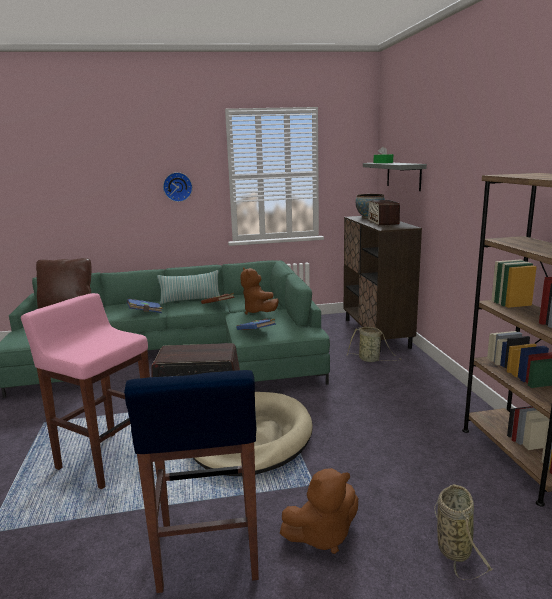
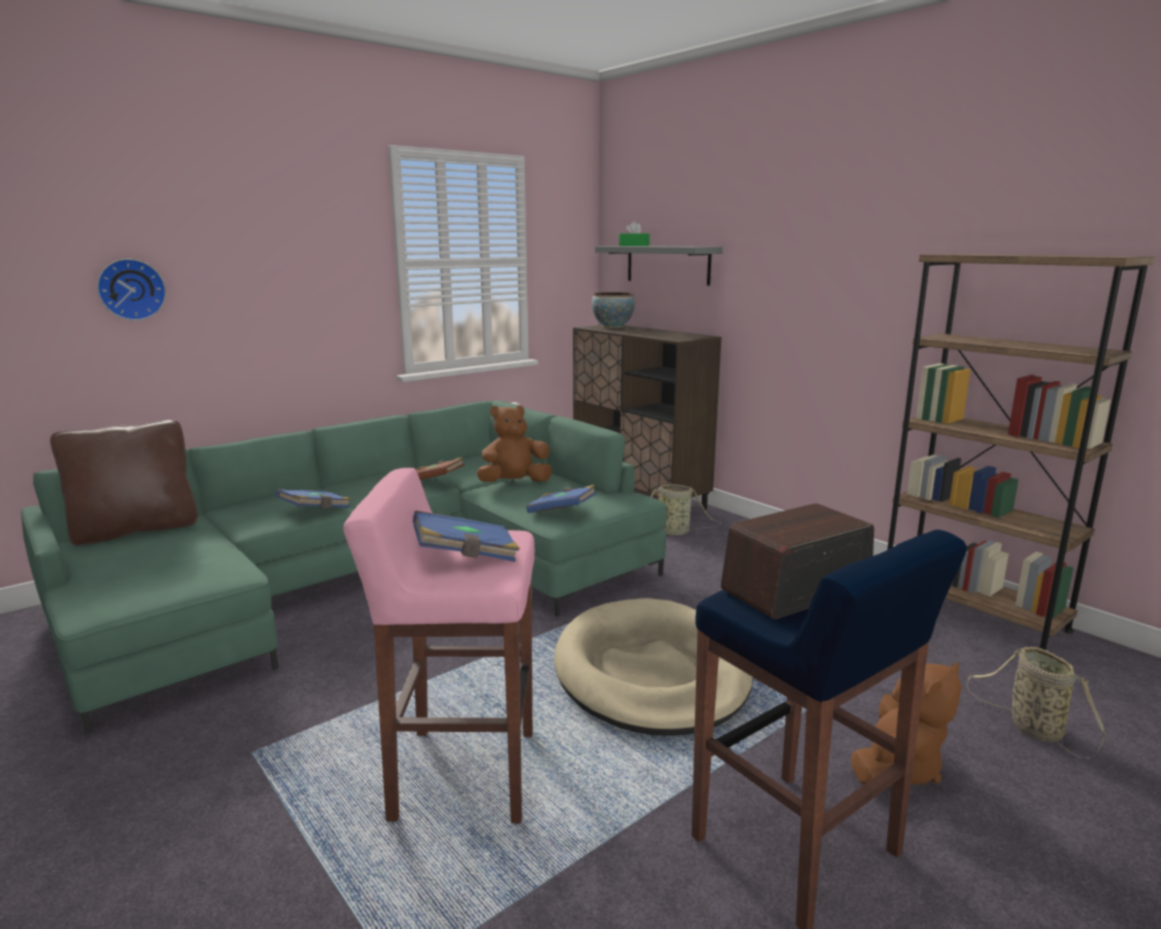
camera: 30 degrees left, 0 degrees up
pillow [157,270,220,304] -> none
wall clock [163,172,193,202] -> wall clock moved to [97,259,166,321]
brown plush toy [240,267,279,314] -> brown plush toy turned 120 degrees clockwise [477,405,552,482]
radio [368,200,400,225] -> none
none -> blue book [413,510,520,562]

